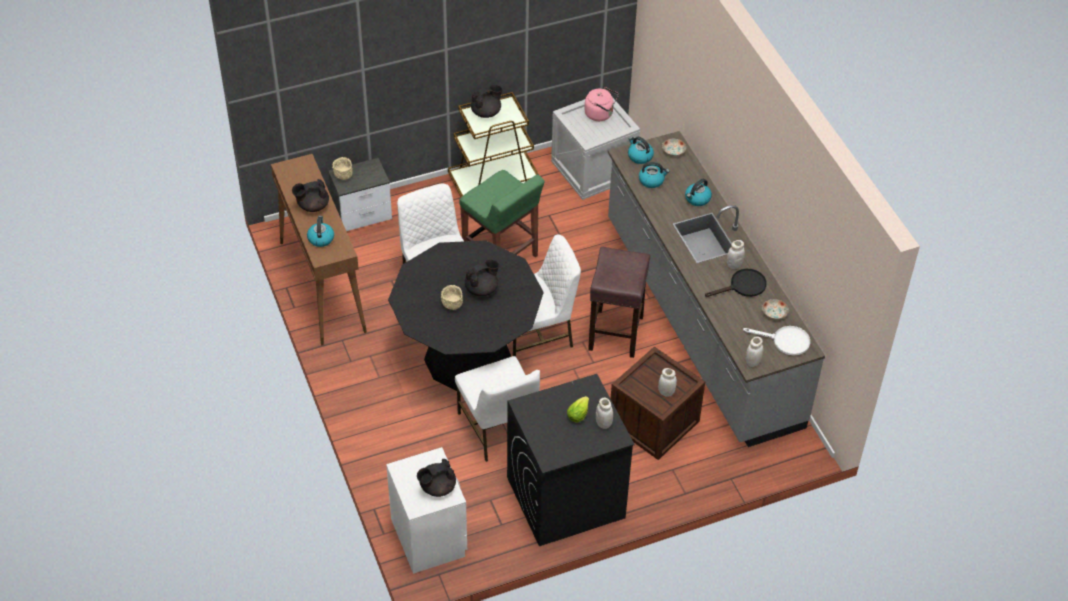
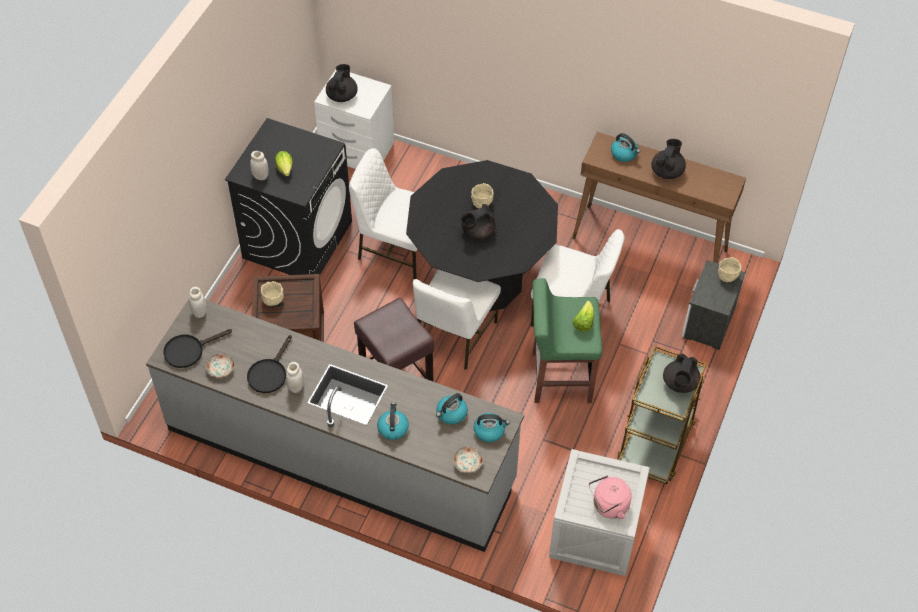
camera: 135 degrees right, 5 degrees up
black teapot [465,259,499,296] -> black teapot turned 45 degrees clockwise [461,204,496,240]
white jar [658,368,677,397] -> beige bowl [261,281,284,306]
white frying pan [743,326,810,355] -> black frying pan [163,329,232,368]
none -> lettuce [573,301,594,332]

